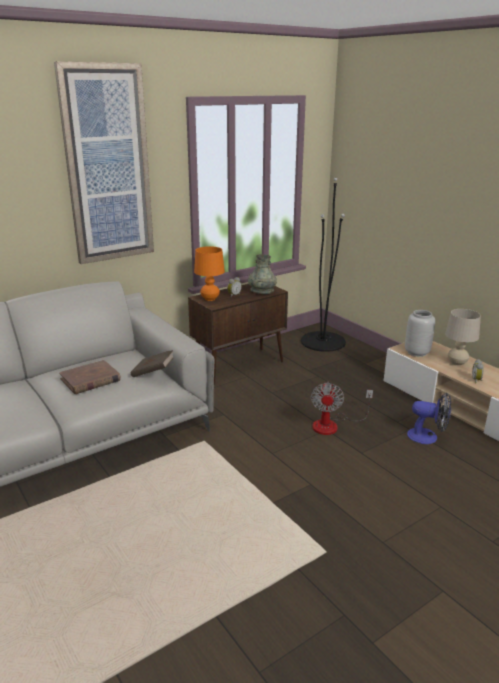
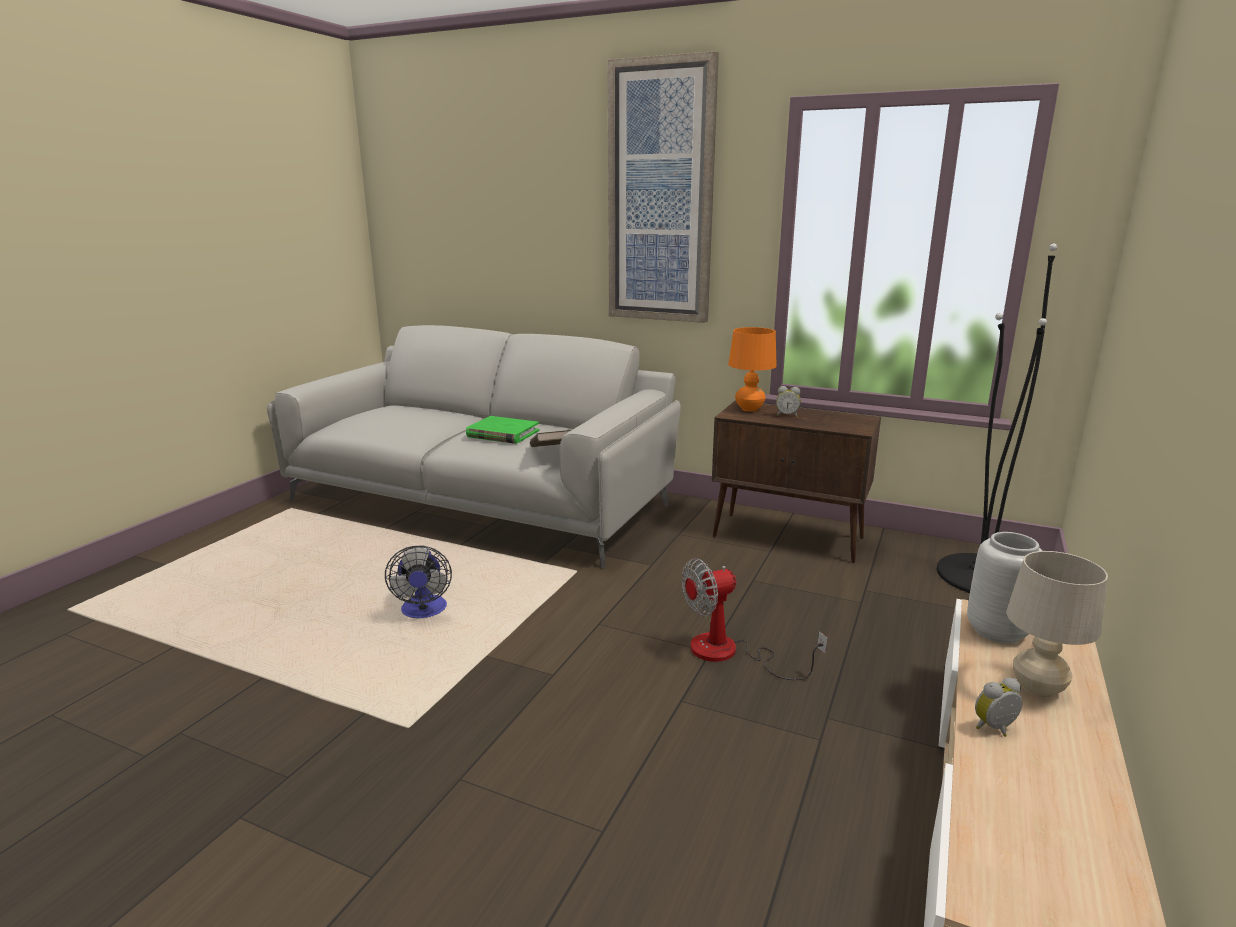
camera: 60 degrees right, 5 degrees down
brown book [59,360,121,394] -> green book [466,416,539,444]
grey vase [248,254,277,294] -> none
fan [407,393,451,444] -> fan moved to [385,545,452,618]

